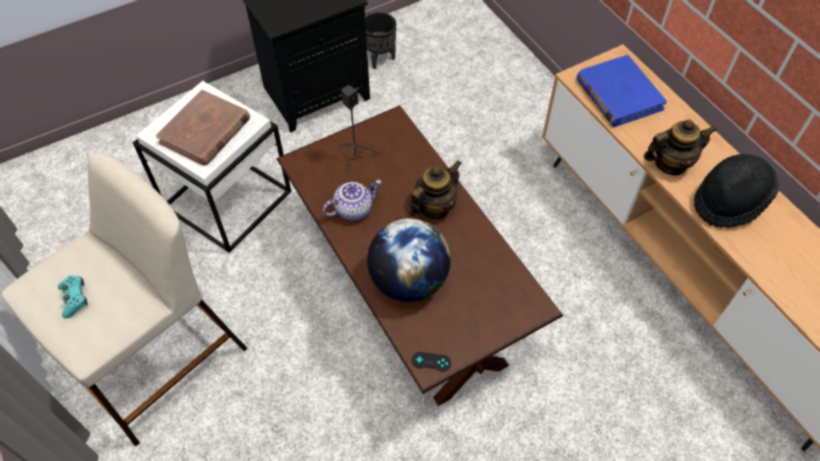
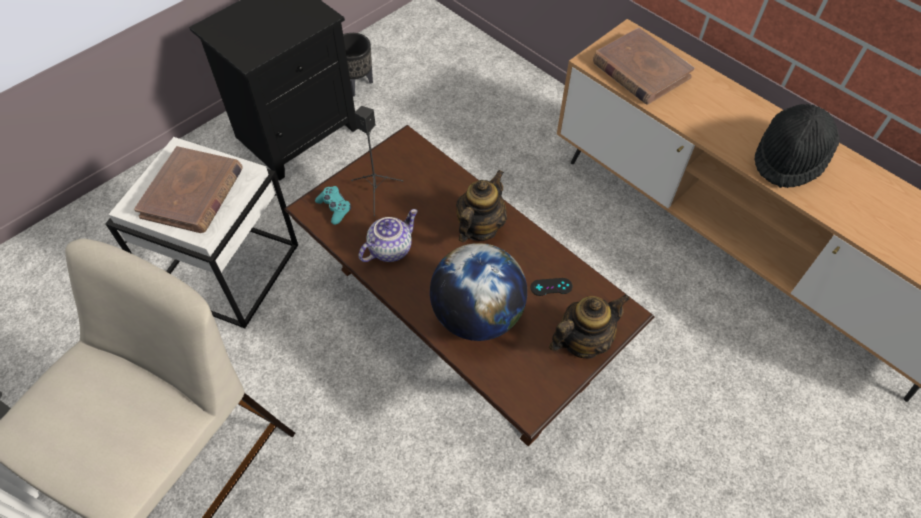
camera: 15 degrees left, 0 degrees up
turquoise game controller [58,275,87,318] -> turquoise game controller moved to [315,186,351,225]
black game controller [412,352,451,372] -> black game controller moved to [531,278,573,296]
blue book [577,55,667,127] -> brown book [593,28,695,105]
teapot [644,120,717,176] -> teapot moved to [549,294,630,359]

